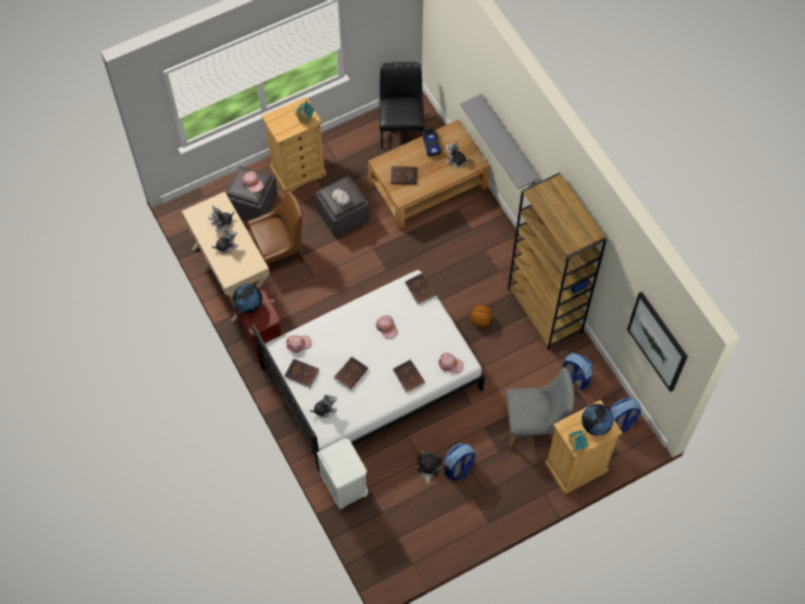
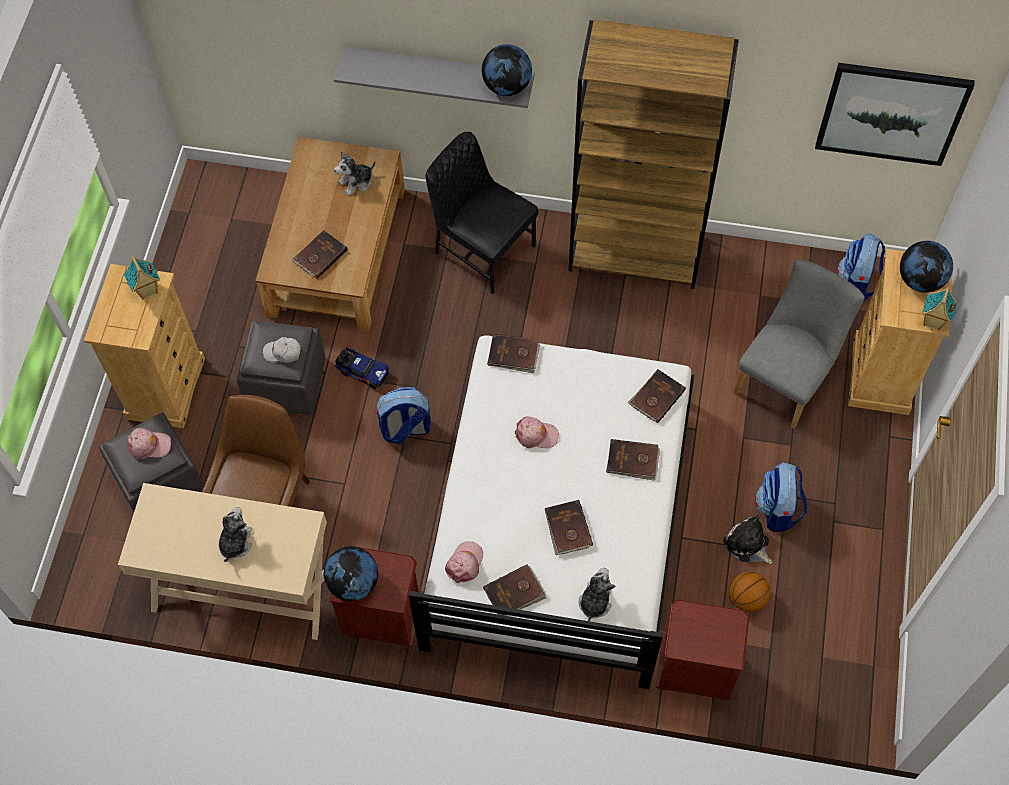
camera: 50 degrees left, 0 degrees up
plush toy [208,206,234,232] -> none
white nightstand [316,438,368,509] -> brown nightstand [656,600,749,701]
black chair [379,62,425,149] -> black chair moved to [426,132,539,294]
toy truck [422,127,442,156] -> toy truck moved to [335,347,389,389]
pink cap [438,353,464,374] -> brown book [628,369,686,423]
basketball [470,305,493,327] -> basketball moved to [729,572,770,612]
backpack [563,353,592,390] -> backpack moved to [375,387,431,444]
none -> globe [482,44,532,96]

